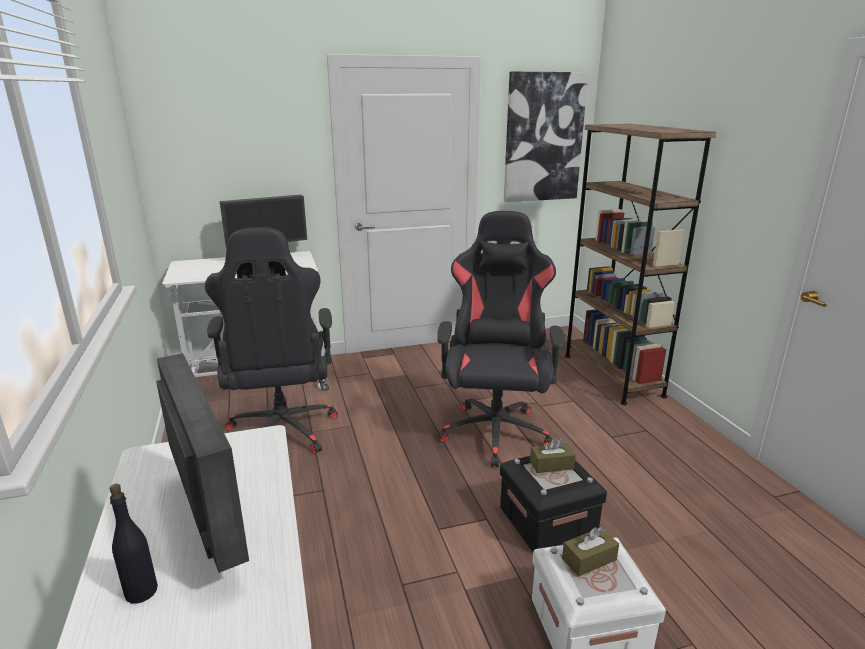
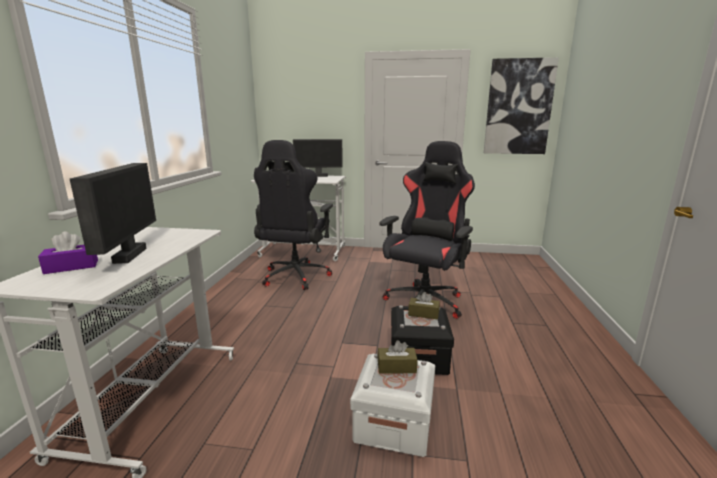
camera: 25 degrees right, 5 degrees down
black bottle [109,484,158,604] -> purple tissue box [38,231,98,274]
brown bookcase [565,124,716,405] -> none

